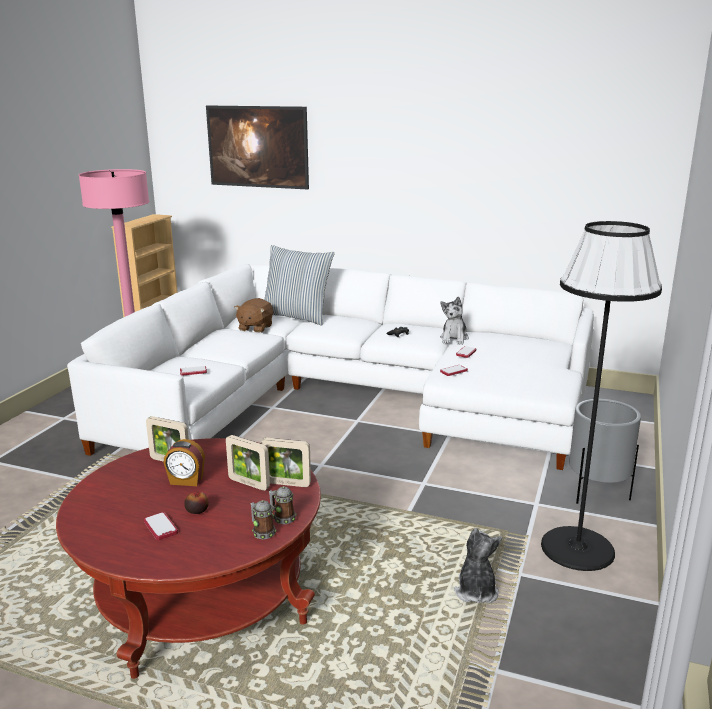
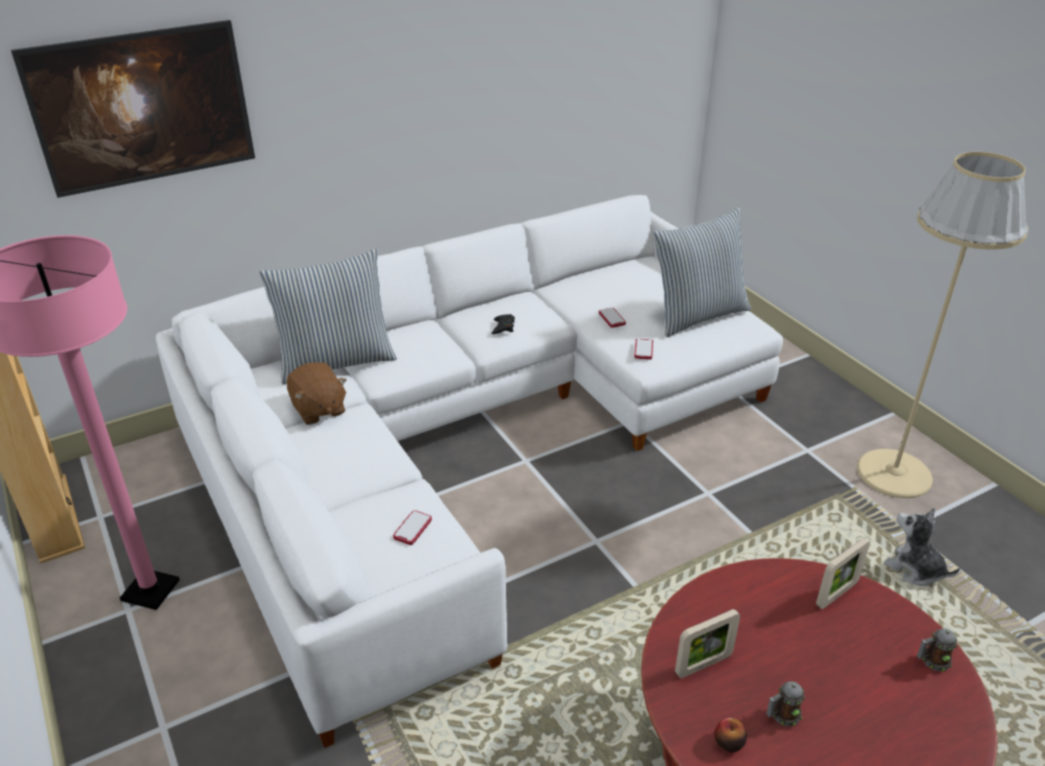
camera: 50 degrees left, 15 degrees up
phone [144,512,178,540] -> none
alarm clock [164,439,205,486] -> none
apple [184,492,209,514] -> apple moved to [714,718,747,752]
picture frame [226,435,270,491] -> none
mug [269,486,297,524] -> mug moved to [767,681,805,726]
plush toy [440,296,469,345] -> none
black floor lamp [541,221,662,571] -> beige floor lamp [857,152,1028,498]
grey planter [569,399,641,504] -> none
none -> pillow [652,208,751,337]

